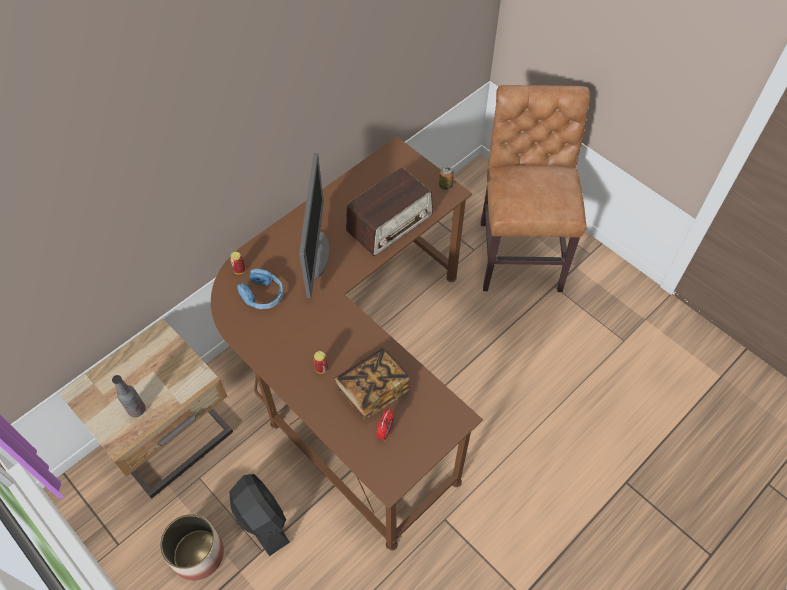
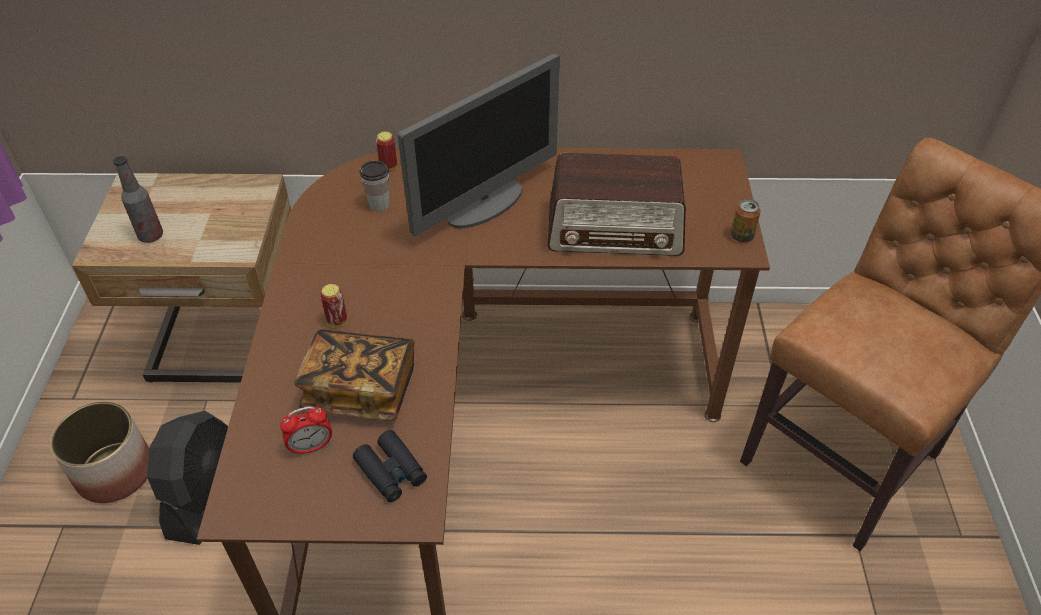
camera: 45 degrees right, 10 degrees down
blue headphones [237,269,283,309] -> cup [359,160,390,211]
none -> black binoculars [353,430,427,502]

